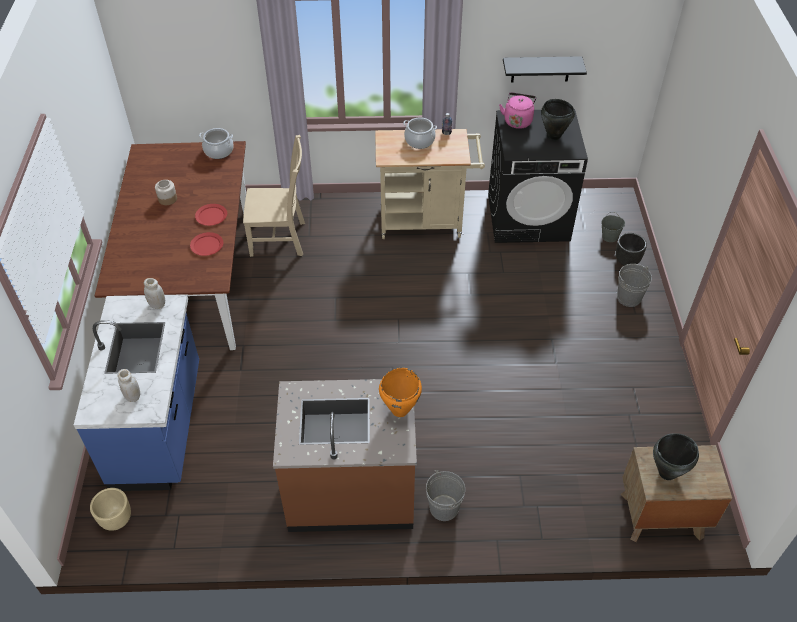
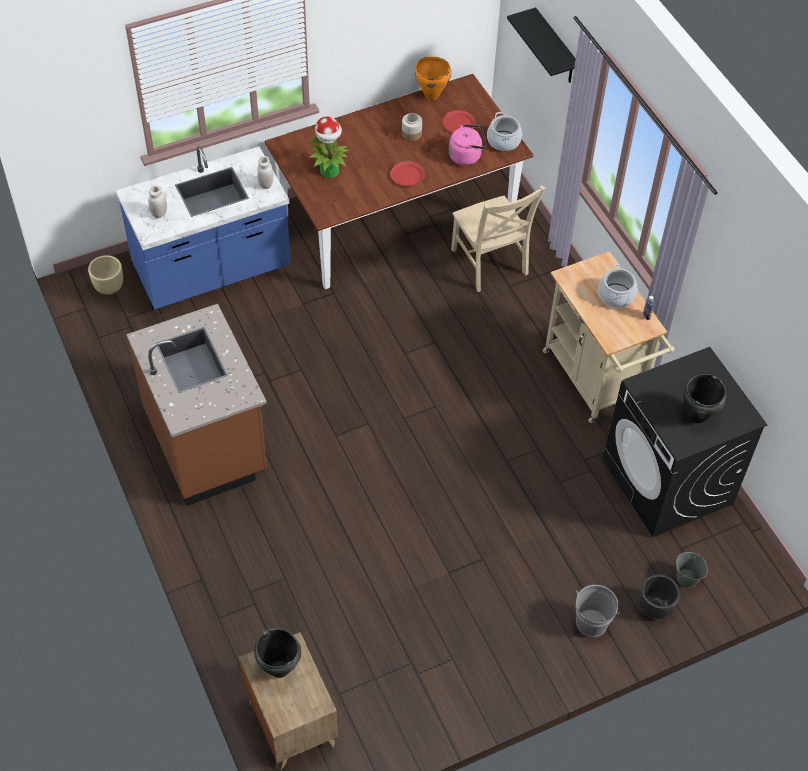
camera: 65 degrees right, 5 degrees up
red plate [190,232,223,256] -> red plate moved to [442,110,476,133]
orange cooking pot [379,368,422,417] -> orange cooking pot moved to [415,56,452,100]
grey bucket [426,470,465,521] -> none
pink kettle [499,92,536,129] -> pink kettle moved to [449,124,487,165]
black shelf [503,56,587,82] -> black shelf moved to [507,8,576,83]
none -> potted plant [308,116,349,178]

